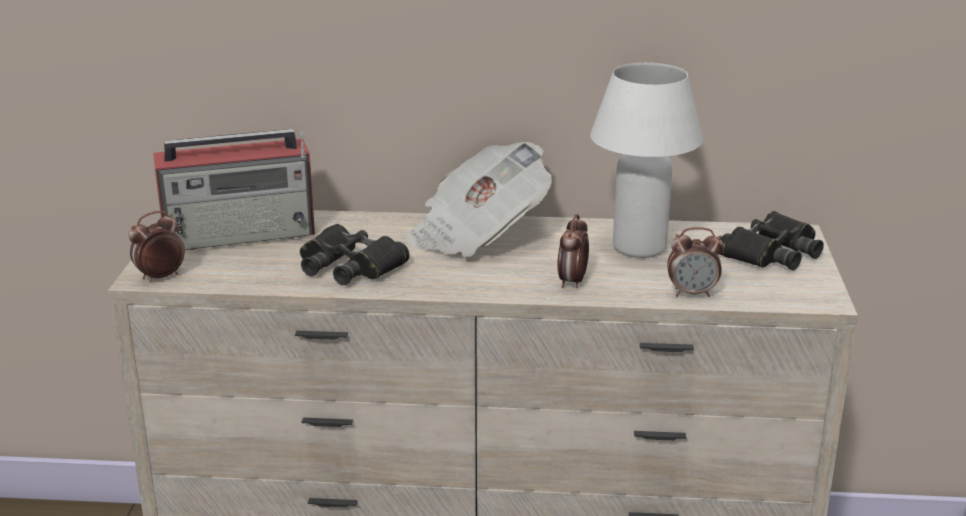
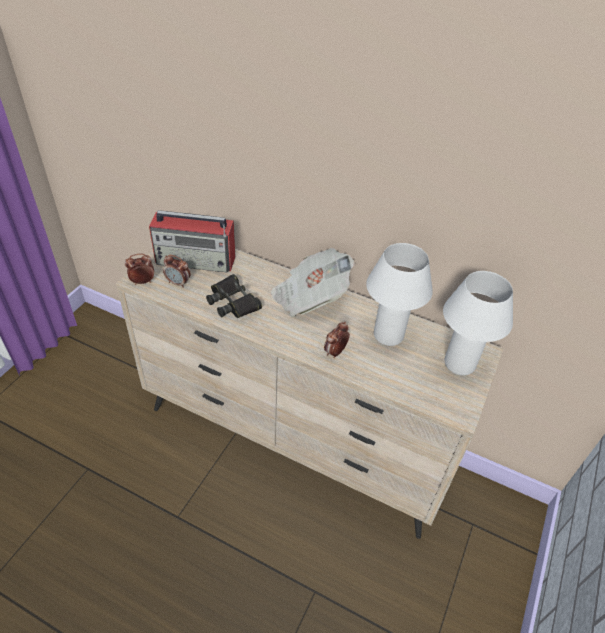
camera: 20 degrees right, 20 degrees up
alarm clock [667,227,724,297] -> alarm clock moved to [163,255,191,288]
black binoculars [720,211,824,270] -> white table lamp [443,271,513,375]

